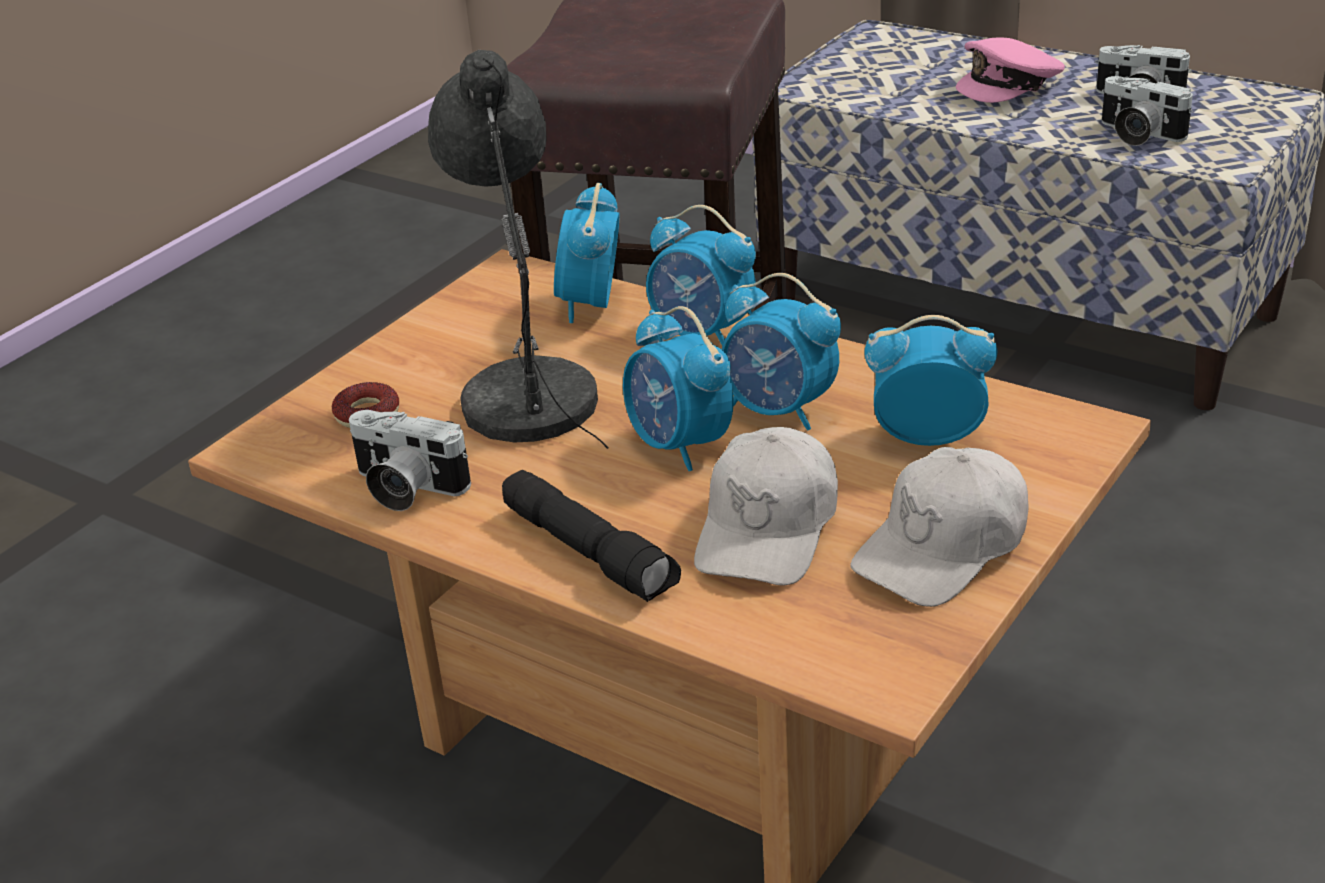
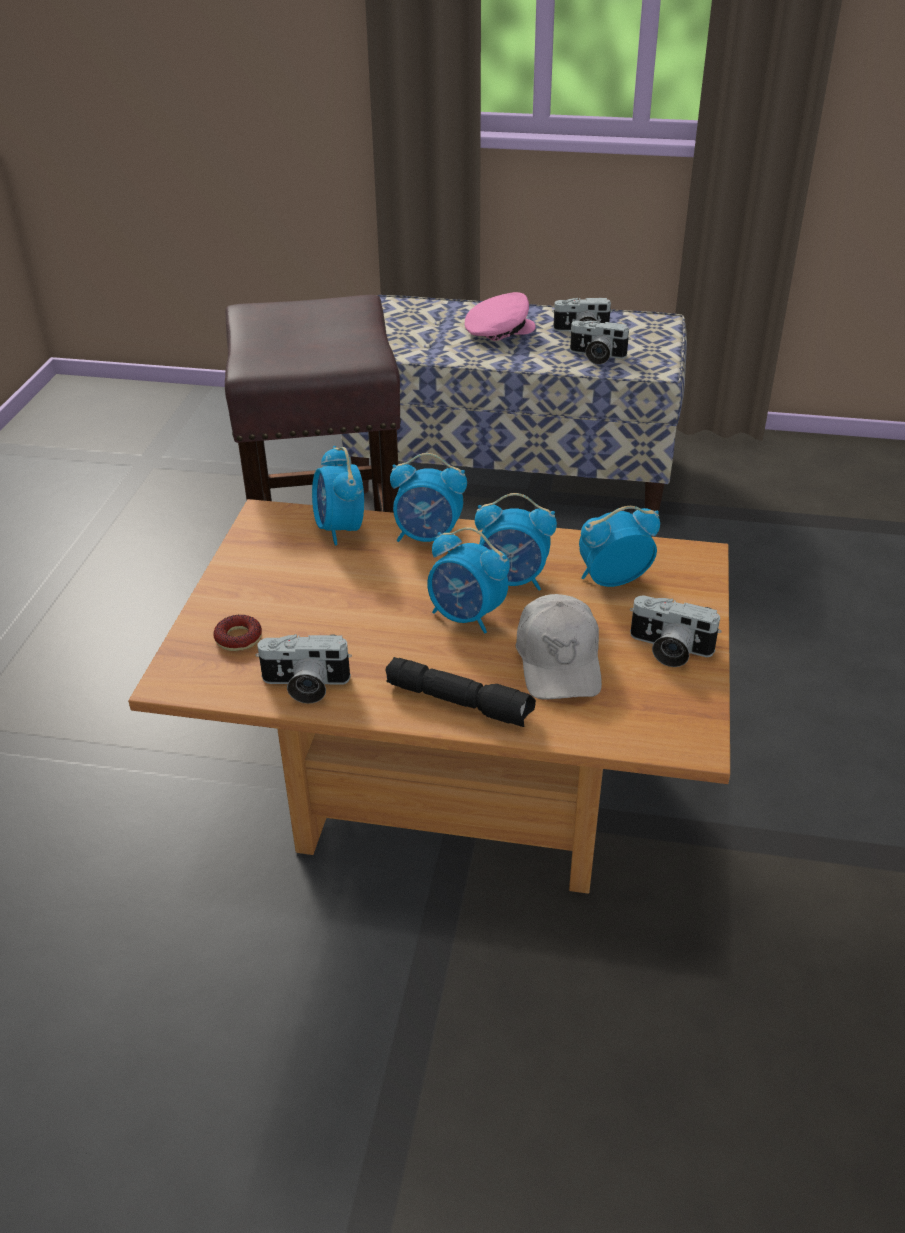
camera: 25 degrees left, 5 degrees up
grey table lamp [428,50,608,449] -> none
white cap [850,447,1029,607] -> camera [630,596,722,667]
pink cap [956,38,1065,103] -> pink cap turned 150 degrees counterclockwise [465,292,536,341]

